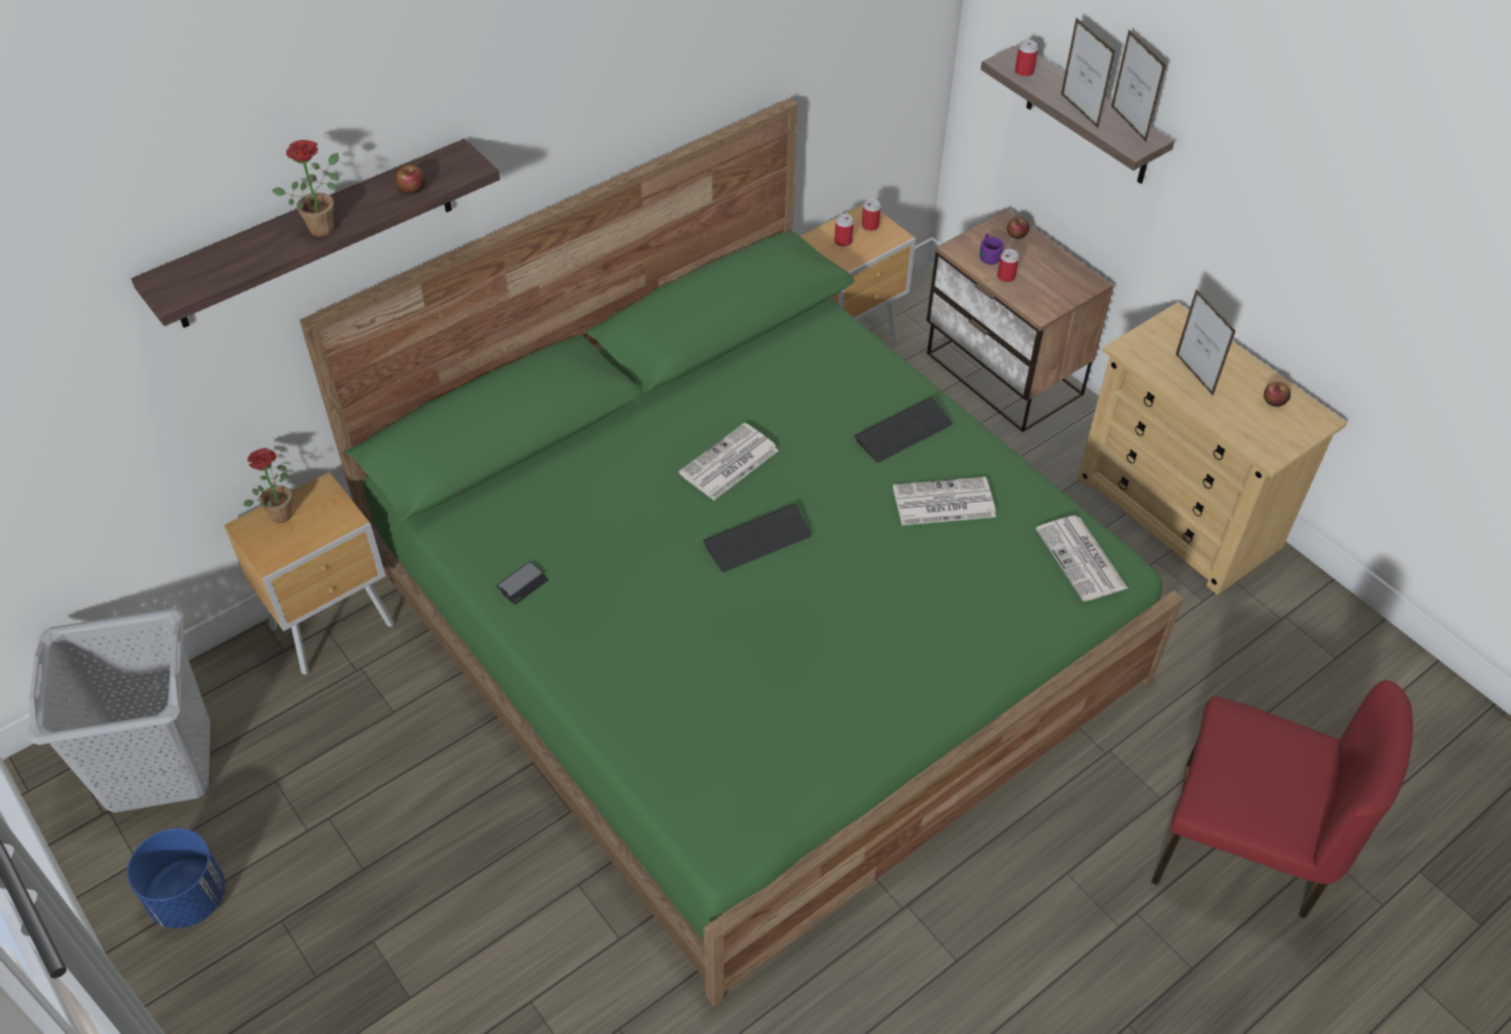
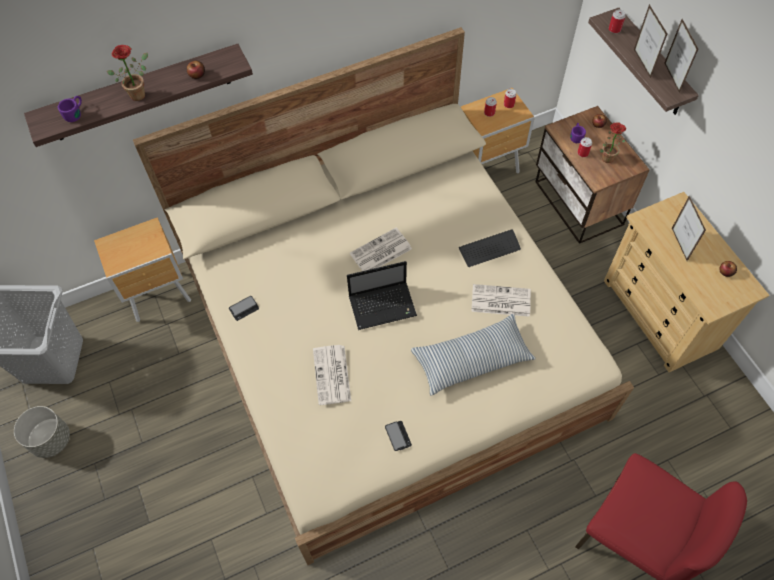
camera: 15 degrees right, 10 degrees up
blue planter [127,828,225,929] -> grey planter [14,406,70,458]
potted plant [243,448,292,523] -> potted plant moved to [599,122,626,163]
green bed [299,98,1184,1007] -> beige bed [133,27,634,565]
keyboard [703,504,812,572] -> laptop [347,261,417,330]
newspaper [1036,516,1128,602] -> newspaper moved to [313,345,351,405]
none -> purple mug [58,96,82,122]
none -> phone [385,421,412,451]
none -> pillow [411,314,536,396]

